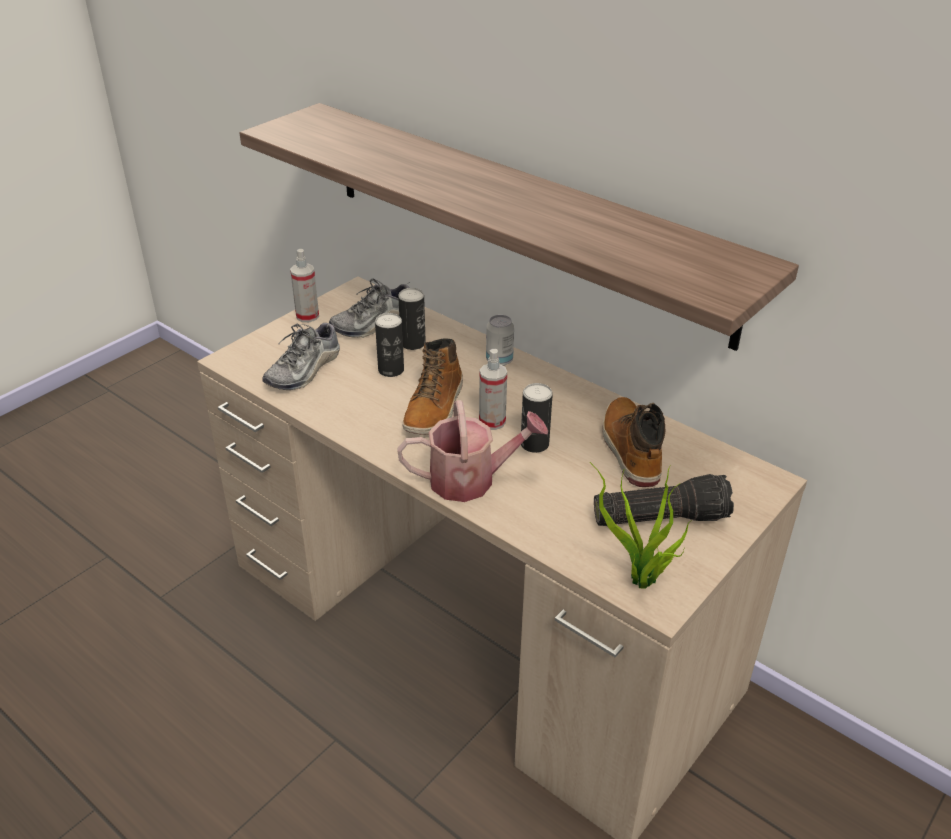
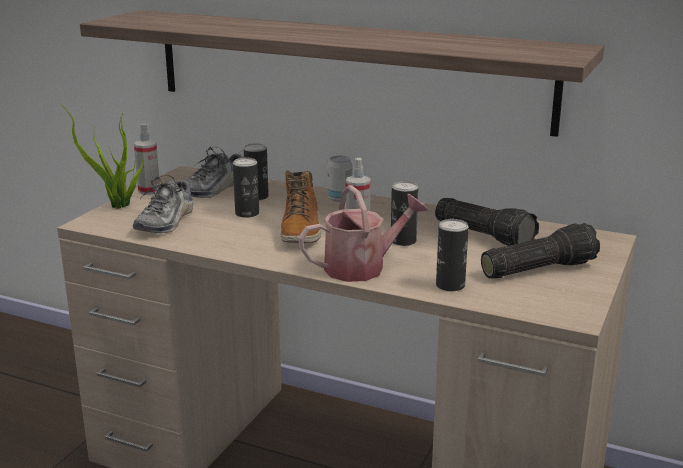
camera: 15 degrees left, 15 degrees down
potted plant [590,462,692,588] -> potted plant moved to [59,103,143,209]
boot [602,397,665,487] -> flashlight [435,198,539,246]
none -> can [436,219,469,291]

